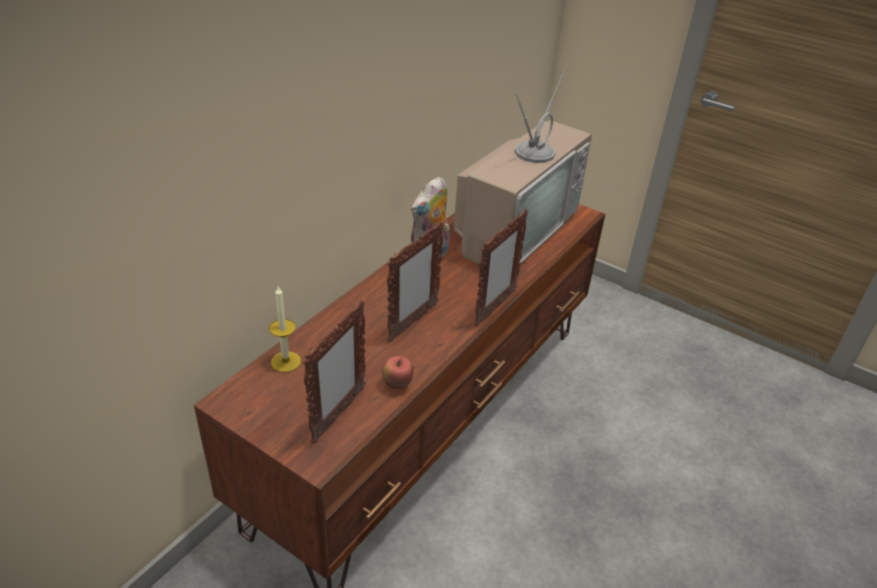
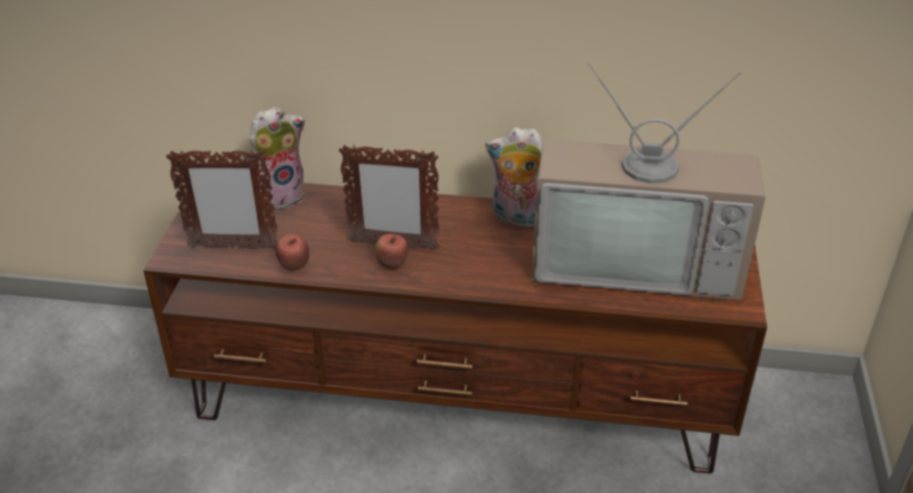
camera: 65 degrees right, 0 degrees up
candle [269,287,301,372] -> plush toy [249,107,305,210]
picture frame [474,209,528,326] -> none
none -> apple [375,233,408,269]

